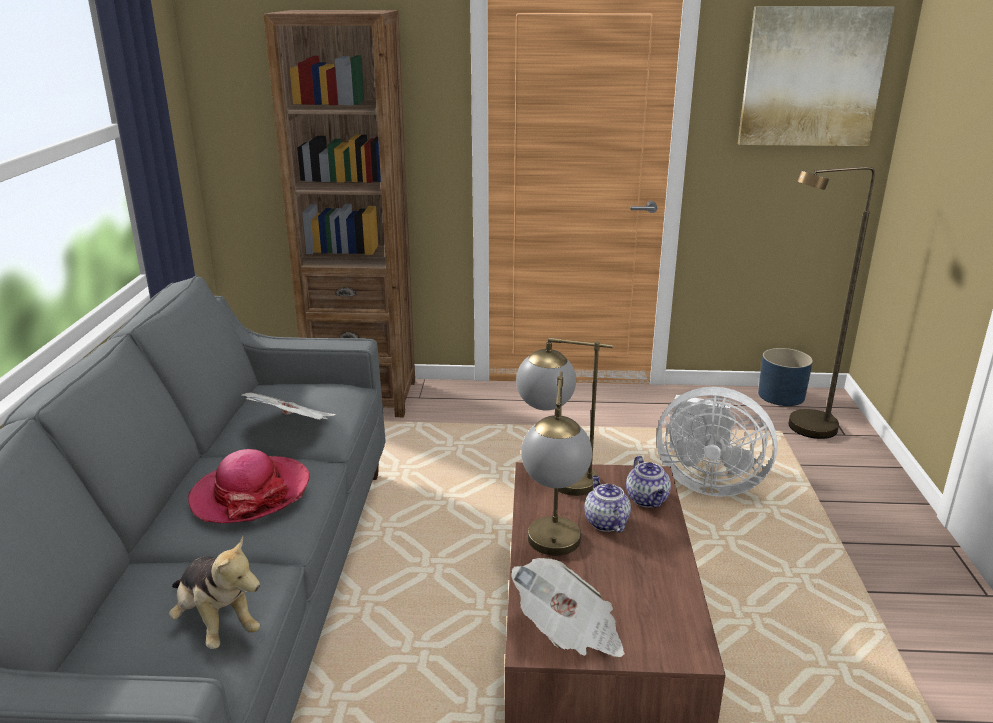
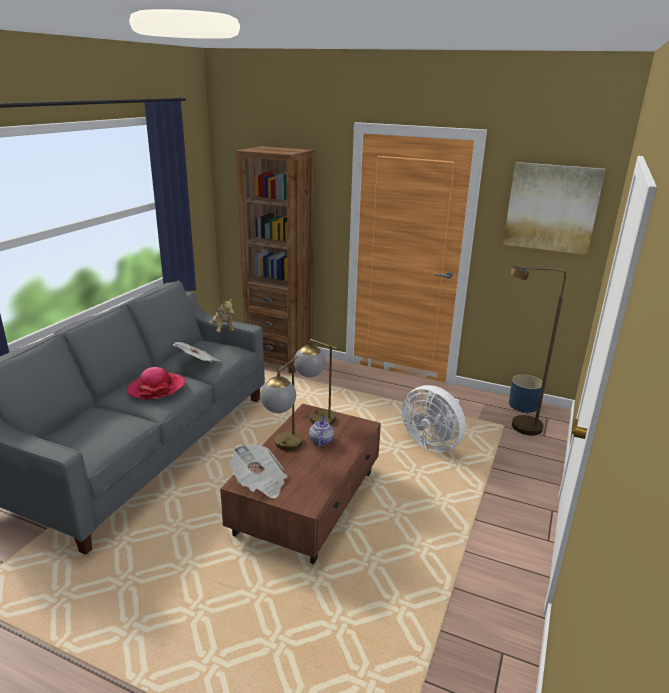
camera: 20 degrees right, 0 degrees up
plush toy [169,536,260,649] -> plush toy moved to [209,298,234,332]
teapot [626,455,671,508] -> none

